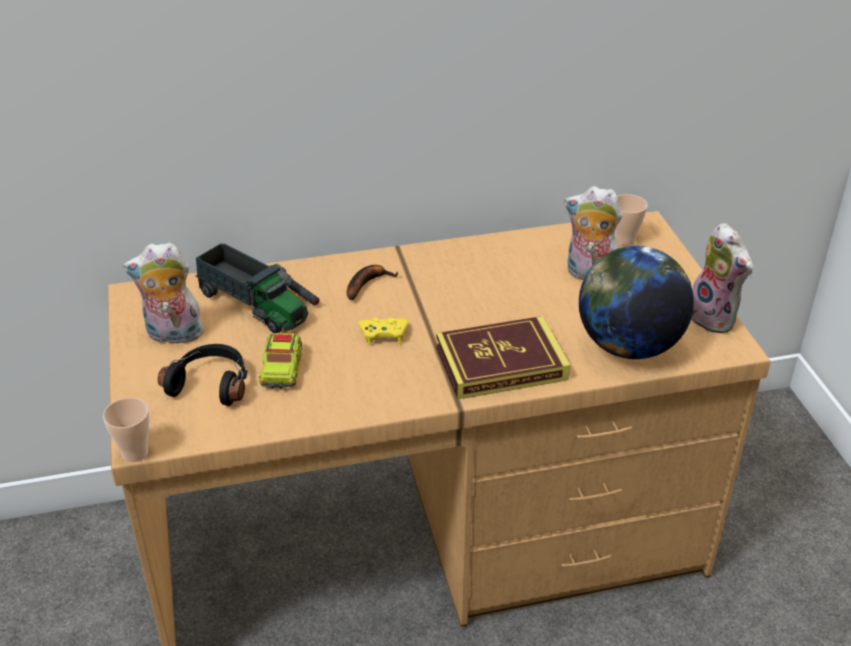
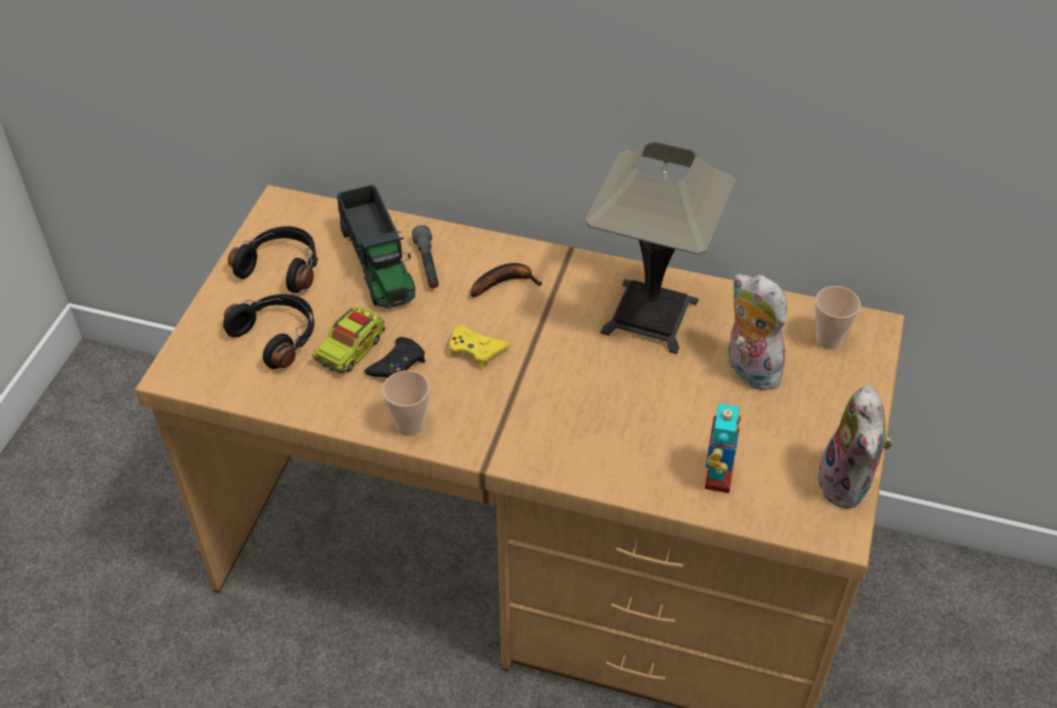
camera: 30 degrees right, 10 degrees up
cup [103,398,150,462] -> cup moved to [382,371,430,436]
plush toy [123,242,204,344] -> black headphones [228,226,318,293]
book [436,316,570,400] -> none
globe [579,246,694,359] -> toy robot [705,402,741,493]
none -> black game controller [364,337,425,378]
none -> table lamp [585,141,736,354]

